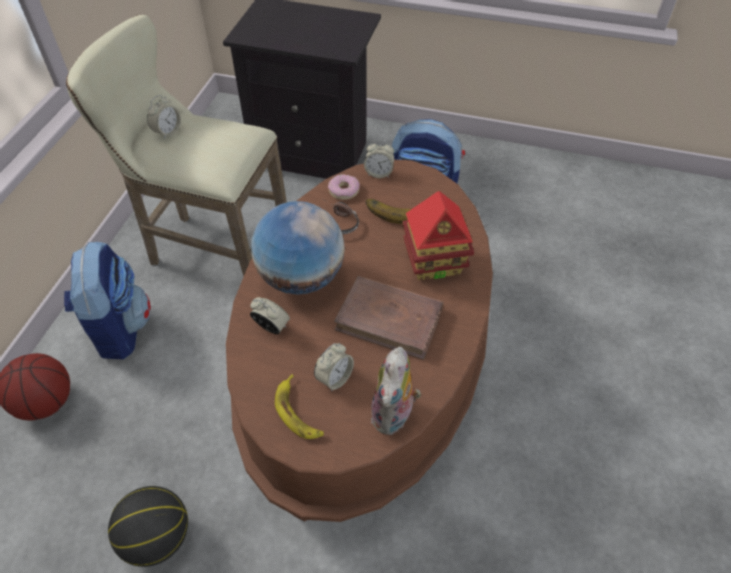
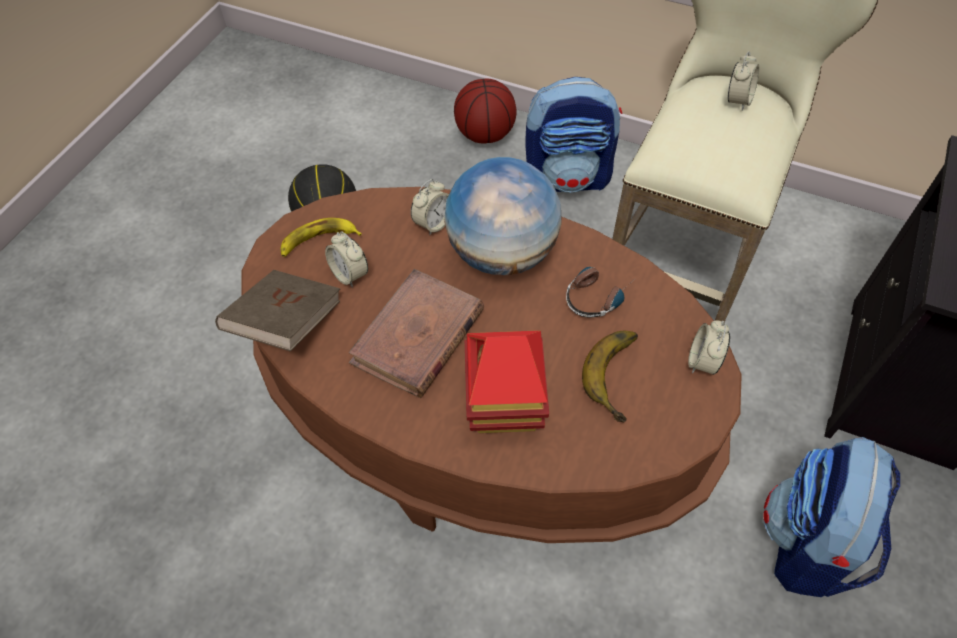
camera: 100 degrees right, 5 degrees up
alarm clock [147,95,181,139] -> alarm clock turned 105 degrees counterclockwise [728,51,759,110]
donut [328,174,360,200] -> none
plush toy [371,347,421,435] -> brown book [215,270,340,352]

